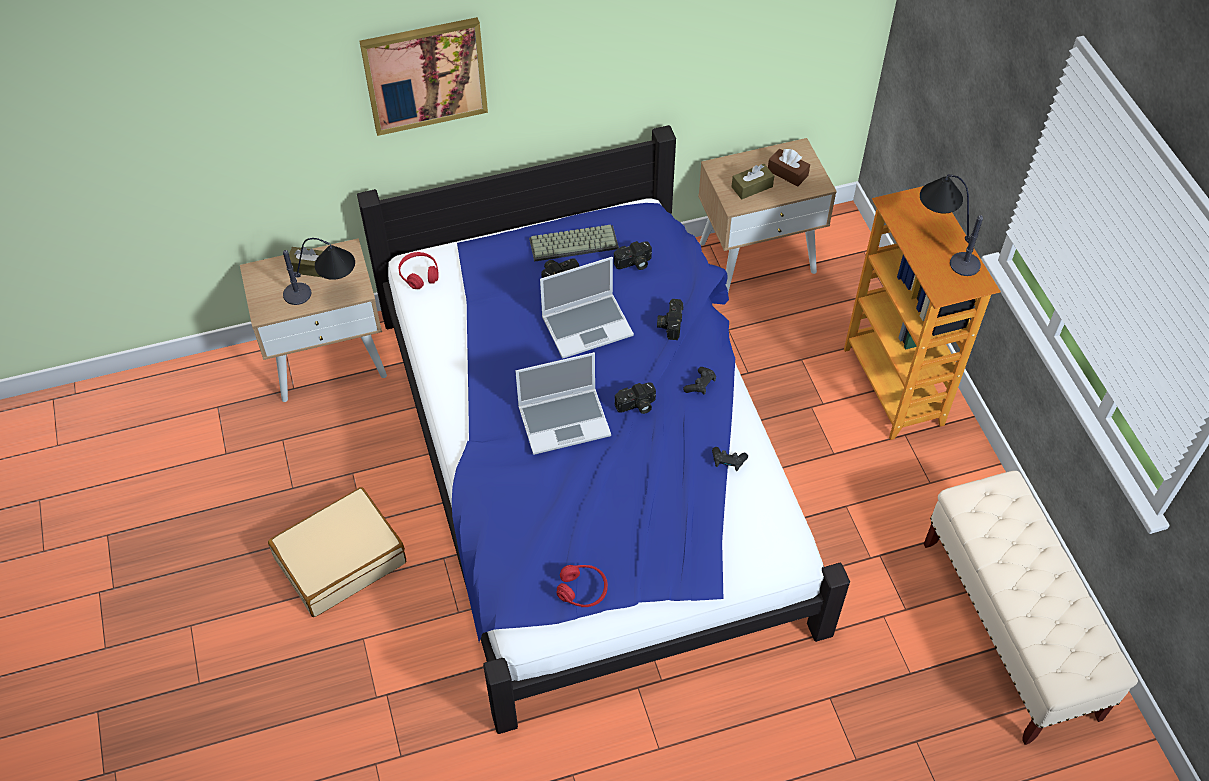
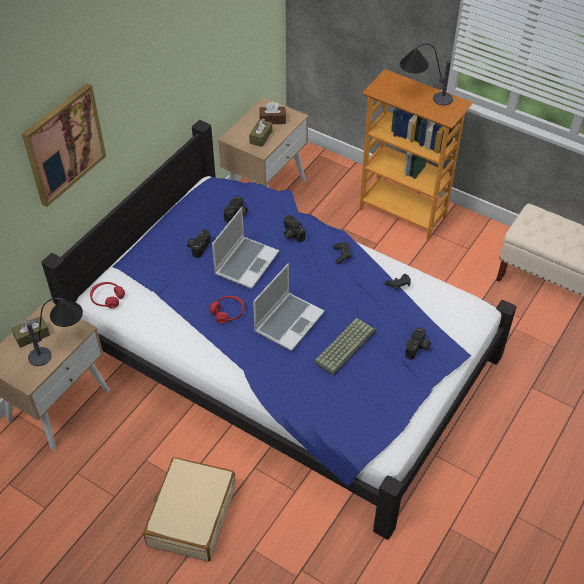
camera: 40 degrees left, 5 degrees down
keyboard [529,225,619,262] -> keyboard moved to [313,318,376,376]
red headphones [556,565,608,607] -> red headphones moved to [209,296,244,324]
camera [615,383,656,414] -> camera moved to [405,327,431,360]

